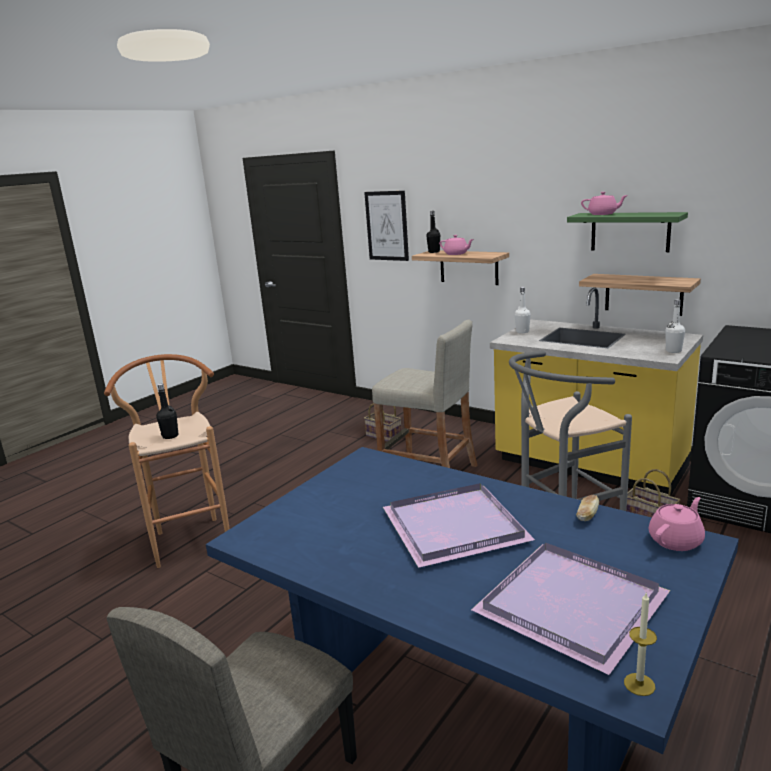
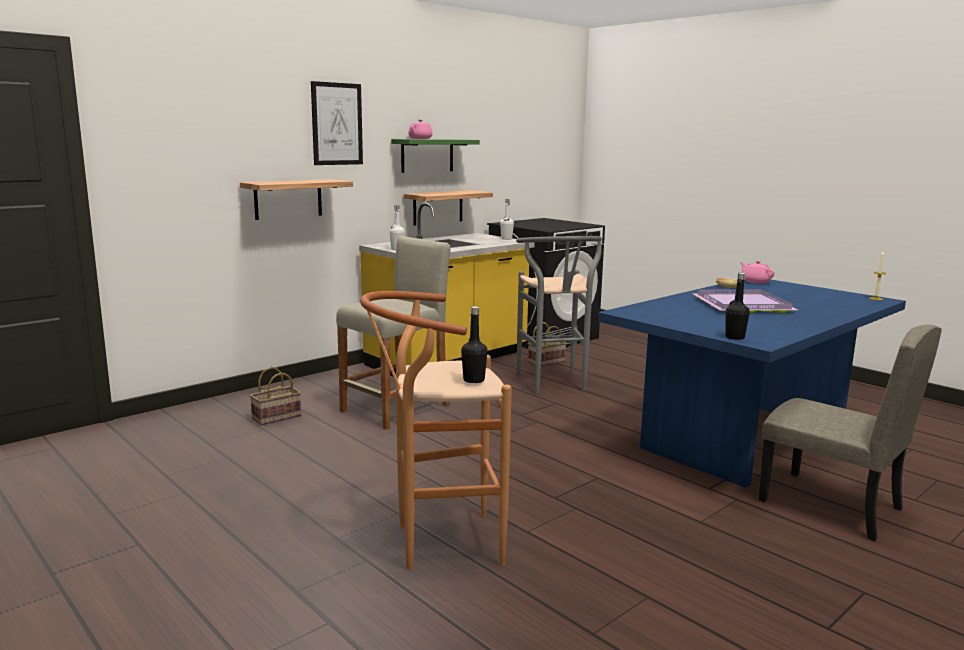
camera: 80 degrees left, 5 degrees down
picture [364,191,409,261] -> picture moved to [311,81,363,165]
black bottle [426,211,440,253] -> black bottle moved to [725,273,750,340]
pink teapot [439,235,474,255] -> none
purple tray [471,543,670,675] -> none

